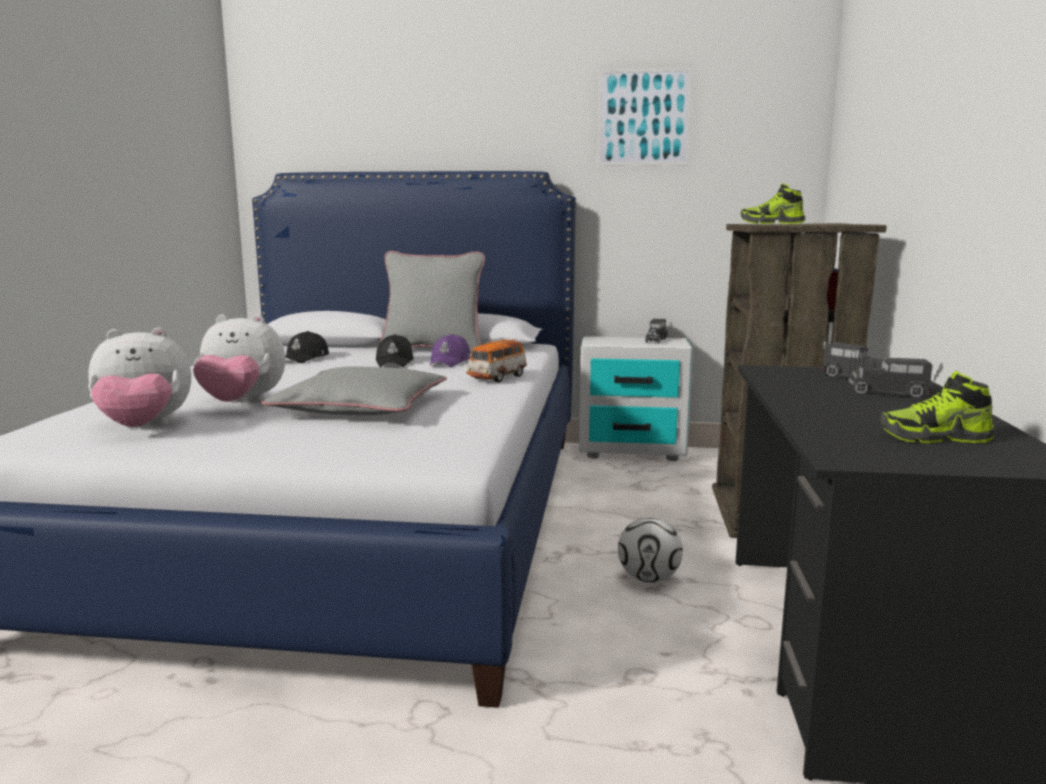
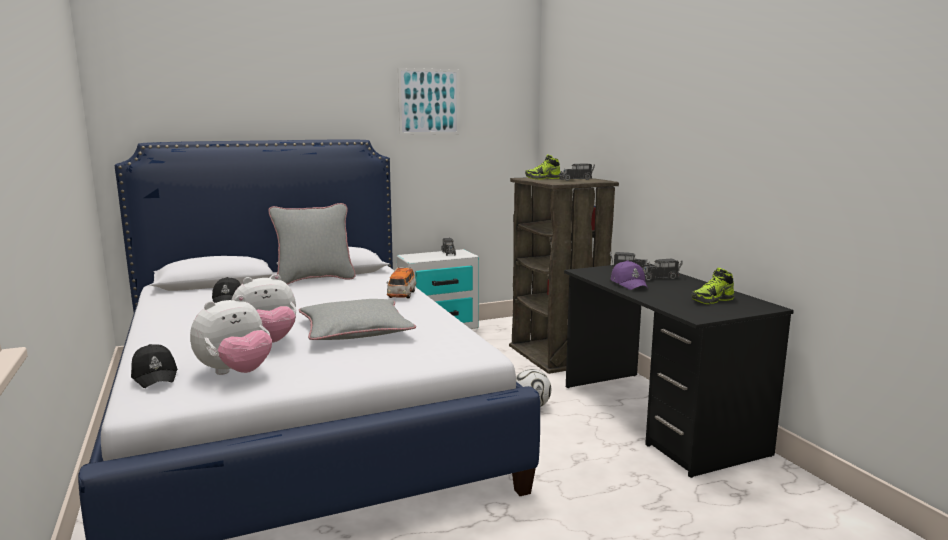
camera: 30 degrees left, 0 degrees up
black cap [376,334,414,367] -> black cap moved to [131,344,178,388]
purple cap [430,334,470,367] -> purple cap moved to [610,261,648,290]
none -> toy truck [559,163,595,181]

